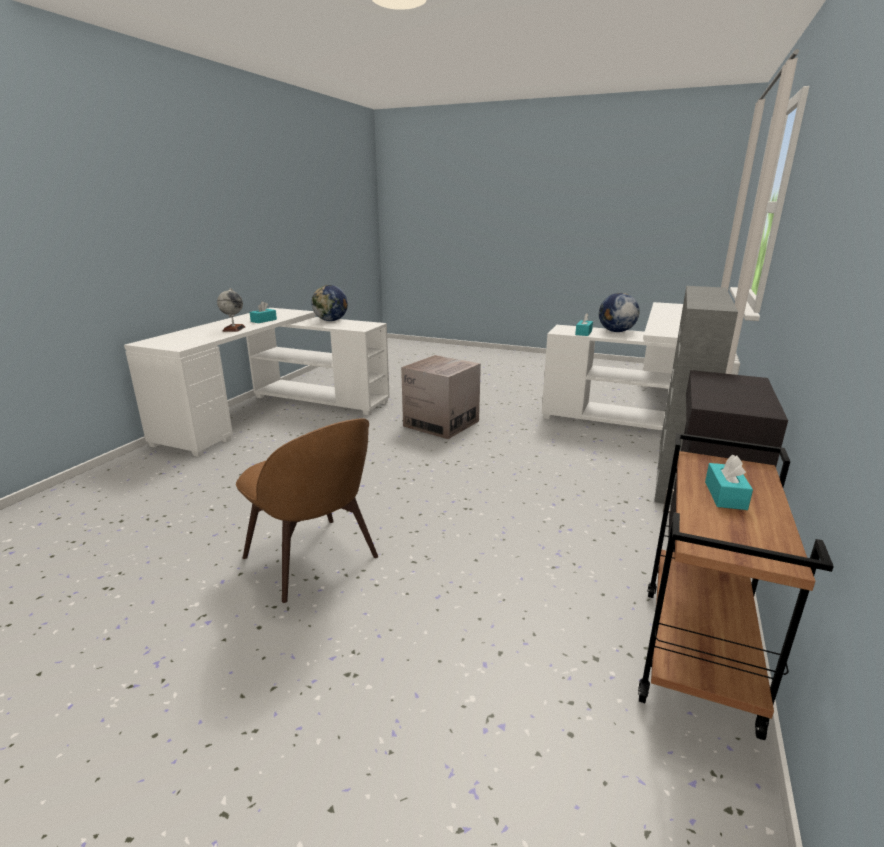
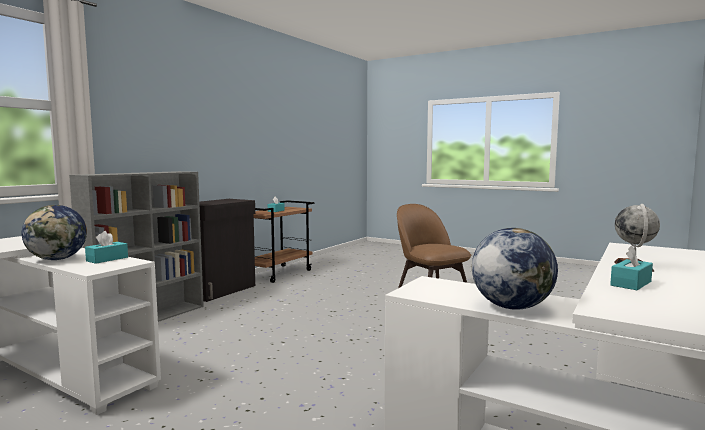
camera: 170 degrees left, 15 degrees down
cardboard box [401,355,481,439] -> none

